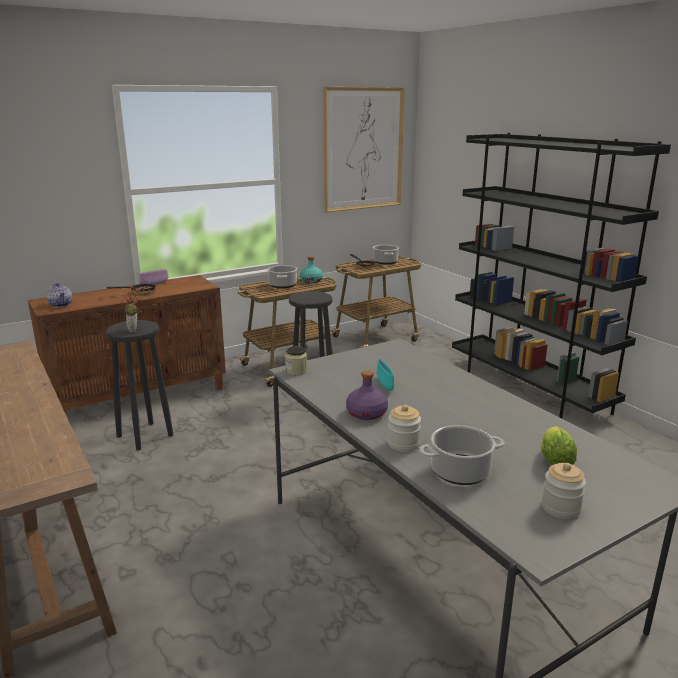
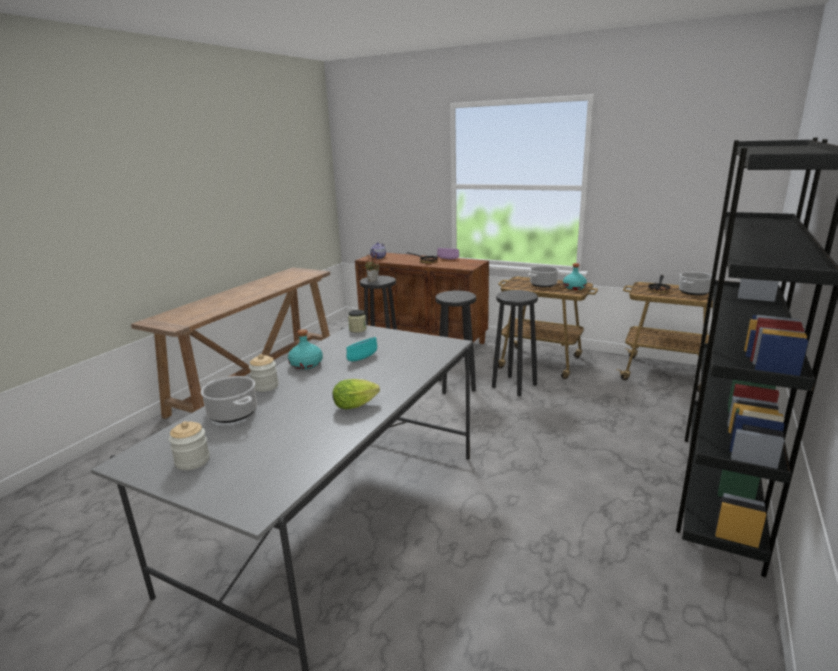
camera: 60 degrees right, 0 degrees up
picture [323,87,405,213] -> none
purple bottle [346,370,388,420] -> turquoise bottle [288,329,323,370]
lettuce [541,426,577,465] -> lettuce moved to [333,379,380,409]
none -> black stool [435,290,476,394]

